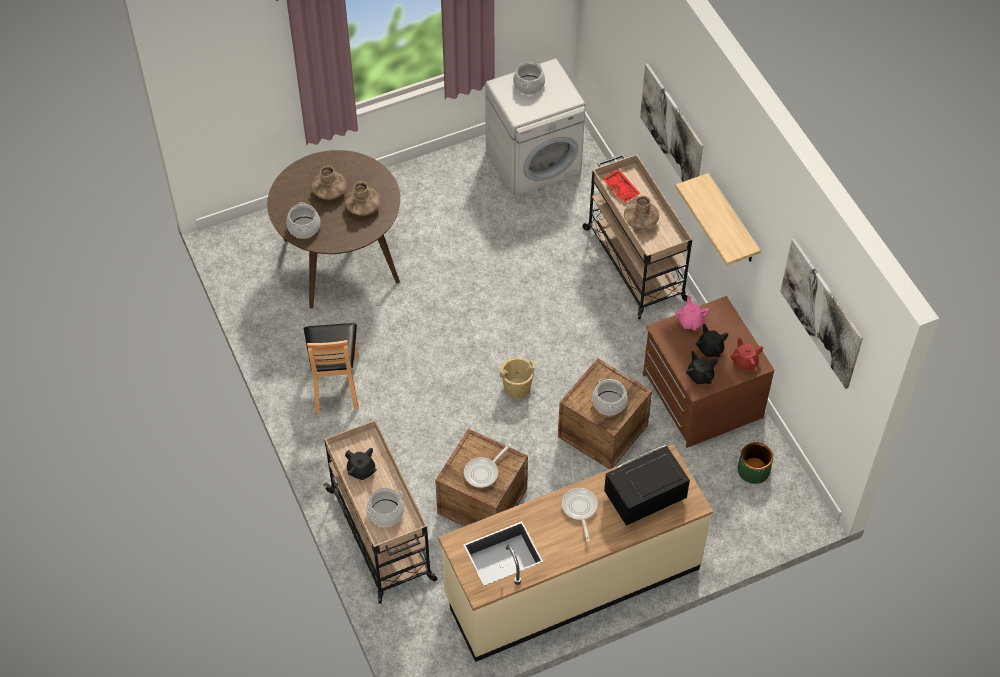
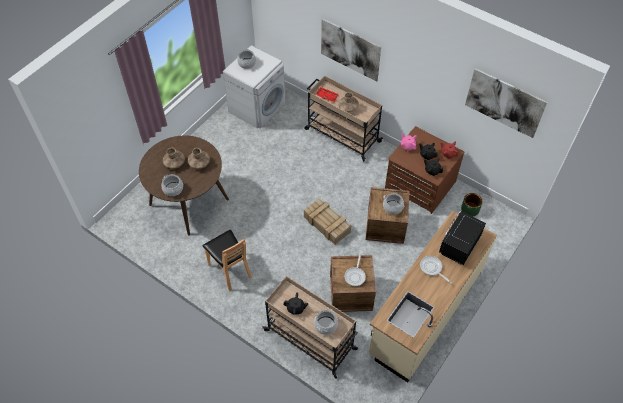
camera: 30 degrees left, 0 degrees up
beige bucket [499,358,535,399] -> crate [304,198,351,245]
shelf [675,173,761,265] -> none

